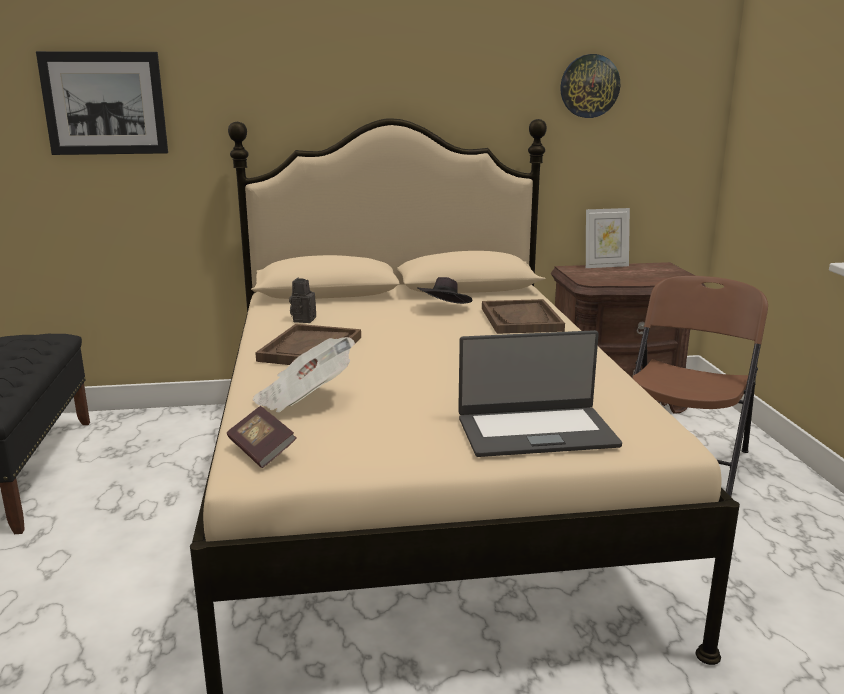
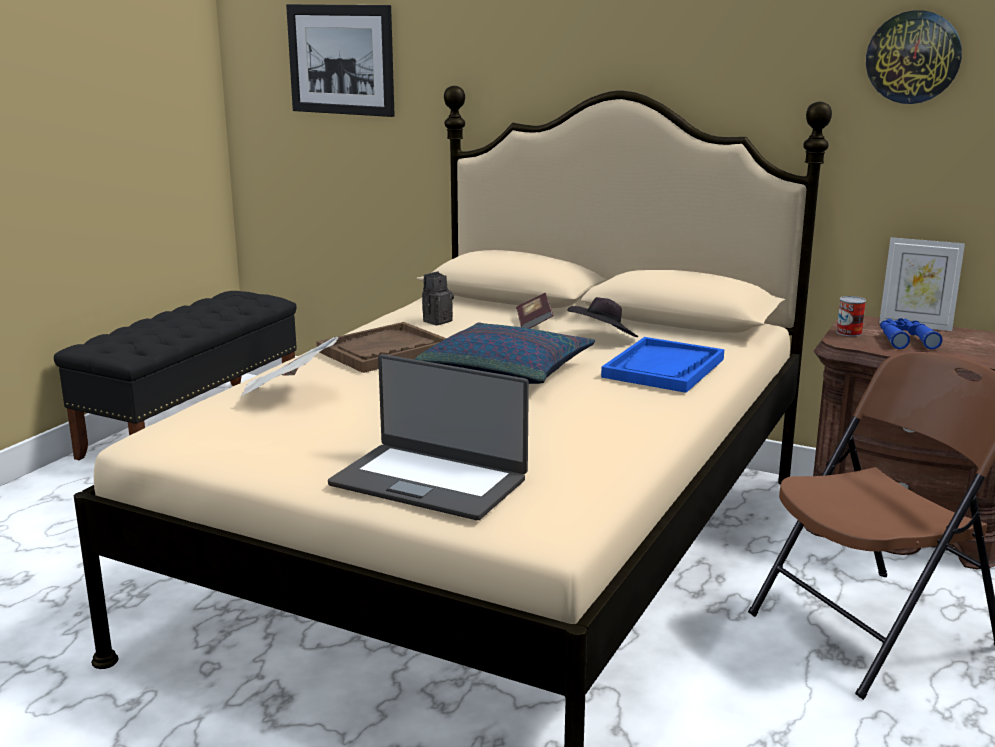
camera: 35 degrees right, 0 degrees up
book [227,406,296,468] -> book moved to [516,293,553,329]
brown tray [482,299,565,334] -> blue tray [601,337,724,393]
none -> blue pillow [415,322,595,384]
none -> can [836,296,866,336]
none -> blue binoculars [880,318,942,349]

